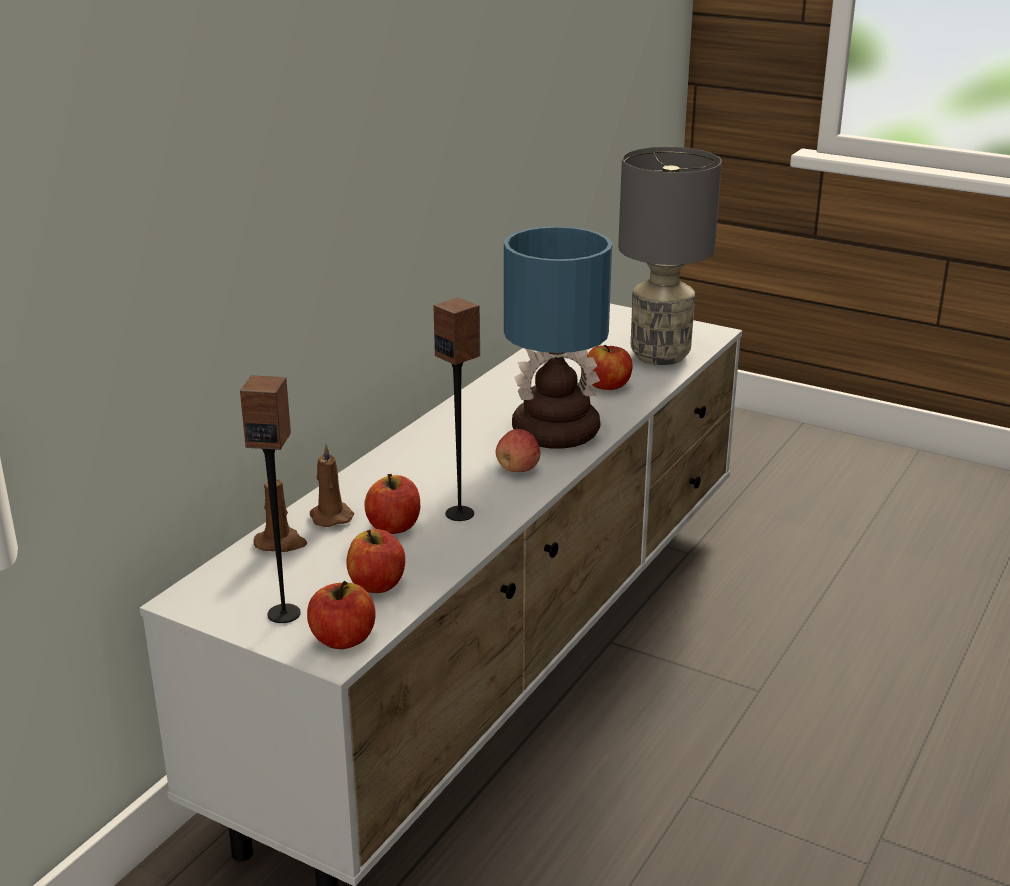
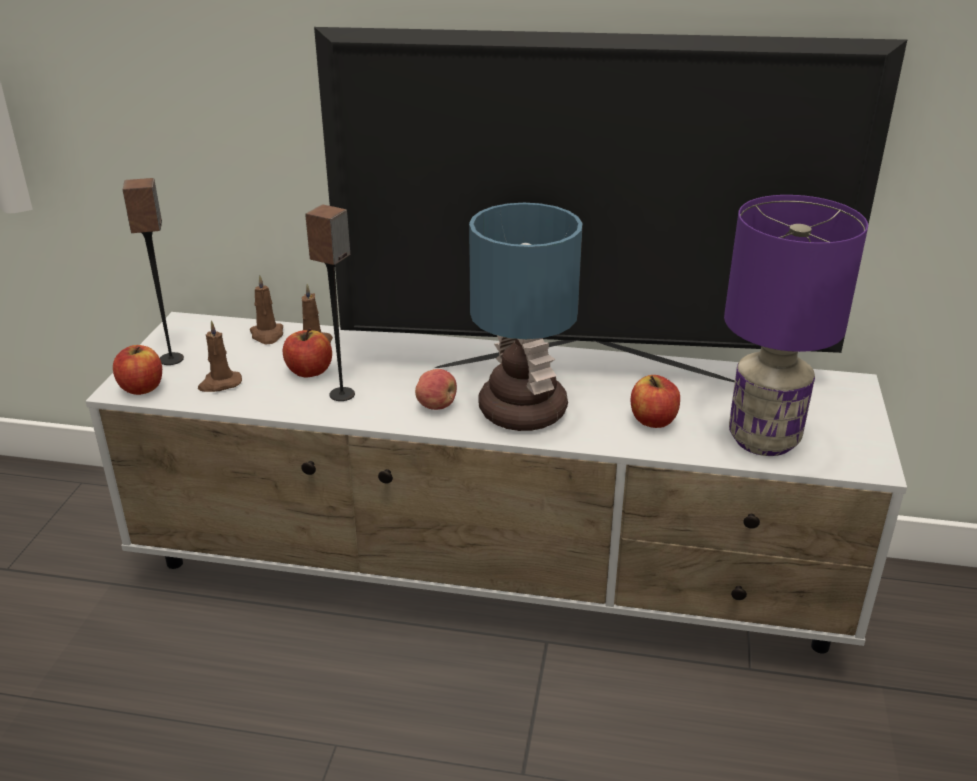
camera: 70 degrees right, 5 degrees up
apple [346,529,405,593] -> brown candle [198,320,242,392]
grey table lamp [618,147,722,365] -> purple table lamp [724,195,868,456]
none -> television [314,27,907,382]

